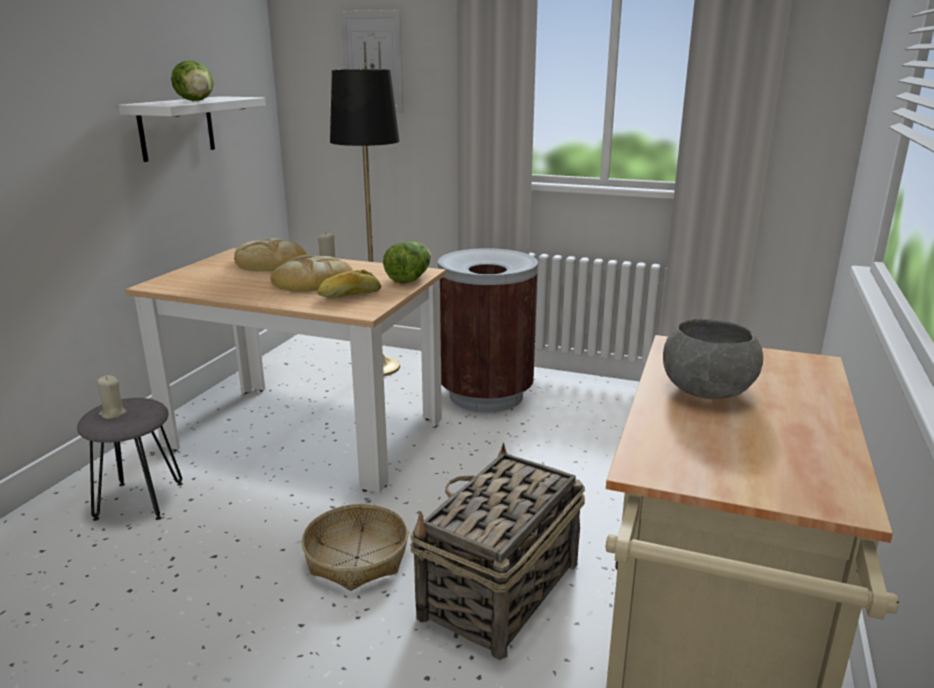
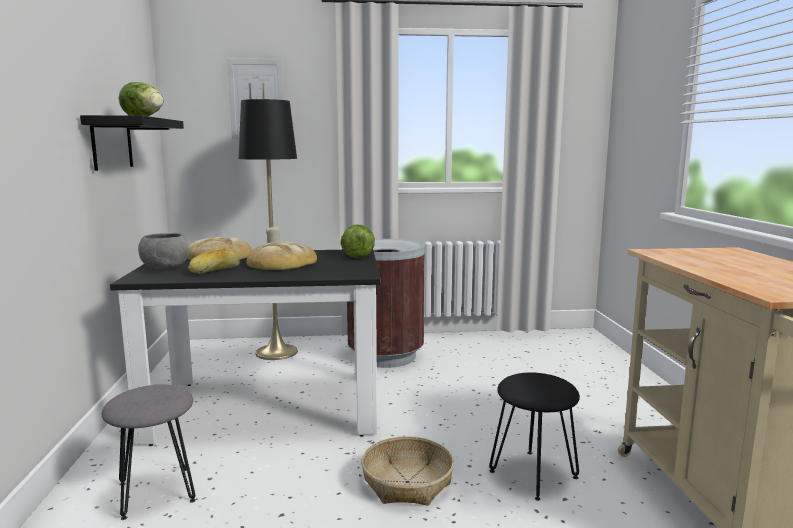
camera: 25 degrees left, 10 degrees down
beige candle [96,375,127,419] -> none
white shelf [118,96,266,162] -> black shelf [80,115,184,171]
beige dining table [125,248,446,493] -> black dining table [110,250,381,446]
bread [317,270,381,299] -> bread moved to [188,248,240,274]
basket [410,443,586,660] -> black stool [489,373,580,501]
grey bowl [663,319,763,399] -> grey bowl moved to [138,233,189,269]

